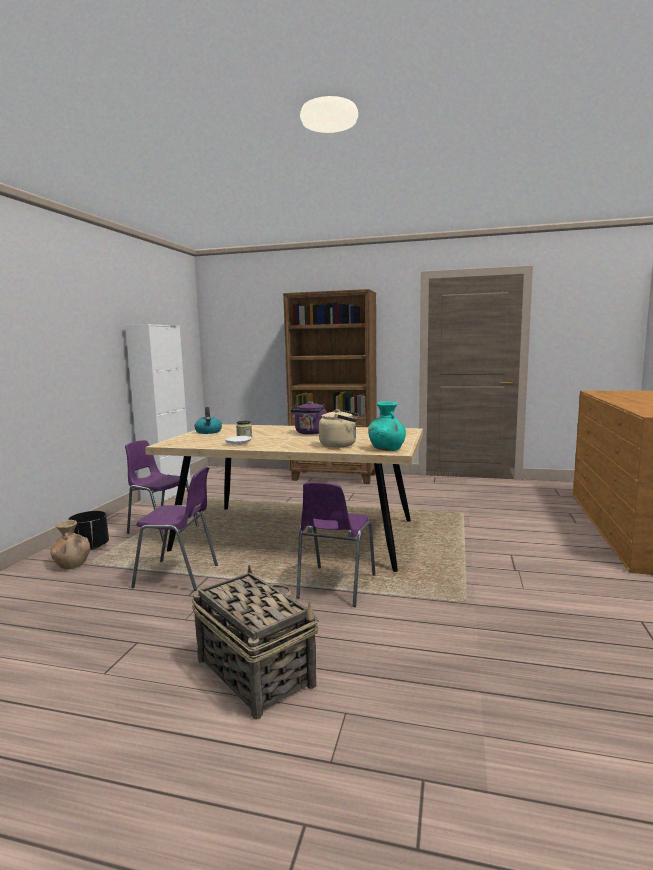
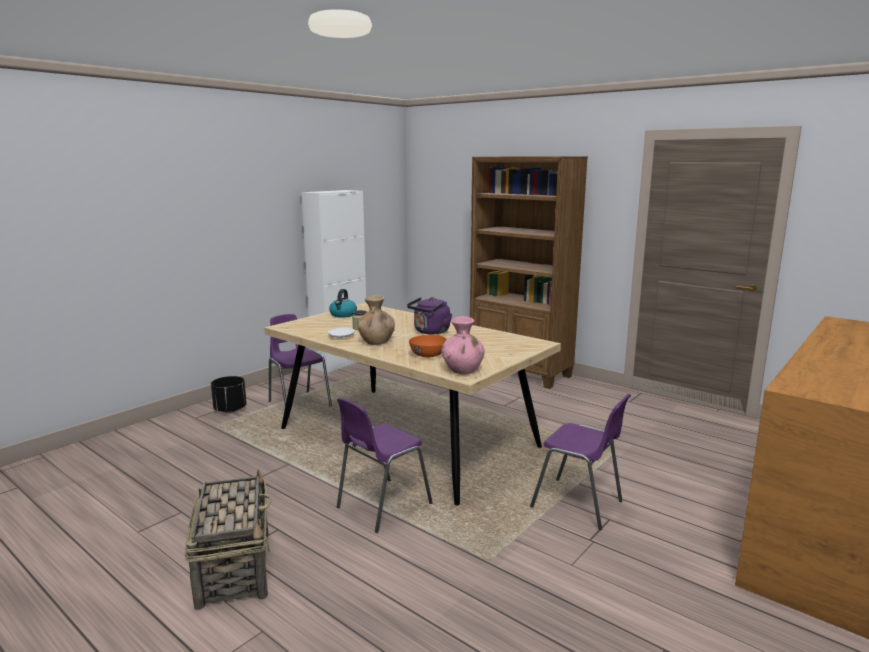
camera: 25 degrees right, 5 degrees up
brown vase [50,520,90,569] -> brown vase moved to [357,295,395,345]
purple chair [131,467,218,591] -> purple chair moved to [530,394,631,530]
beige kettle [319,409,359,448] -> orange bowl [409,335,447,357]
turquoise vase [368,401,406,451] -> pink vase [442,316,485,375]

